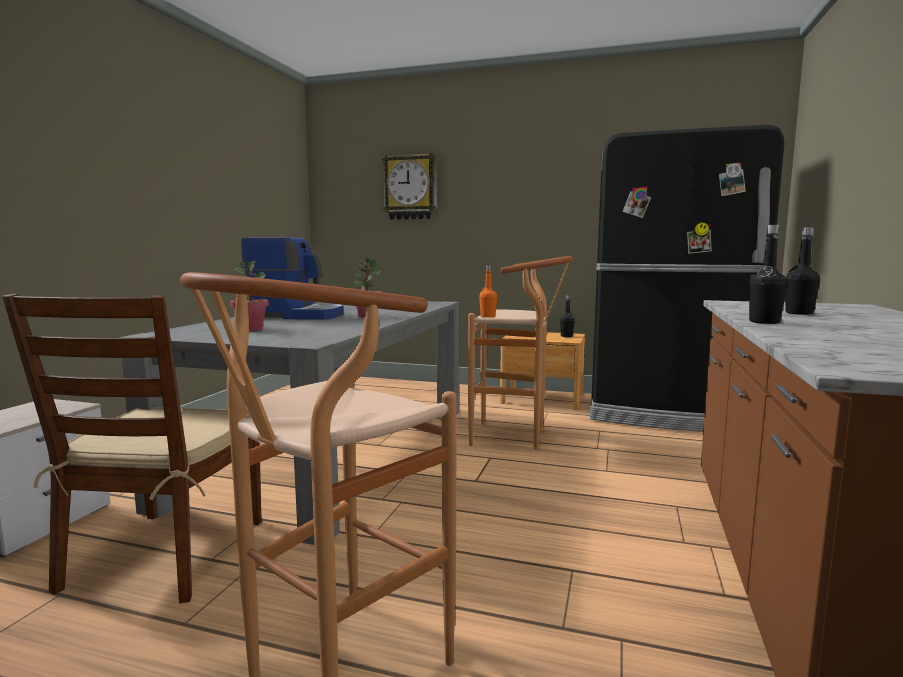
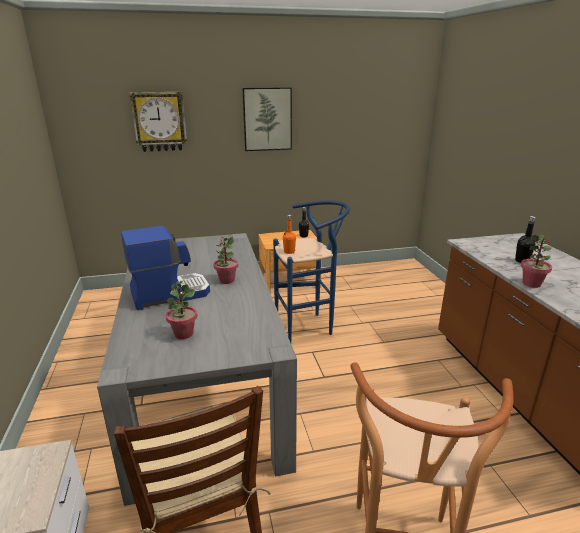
camera: 30 degrees left, 15 degrees up
brown stool [468,256,573,449] -> blue stool [273,200,350,343]
black fridge [590,125,785,432] -> none
black bottle [749,225,787,324] -> potted plant [521,235,552,288]
none -> picture [242,87,292,151]

